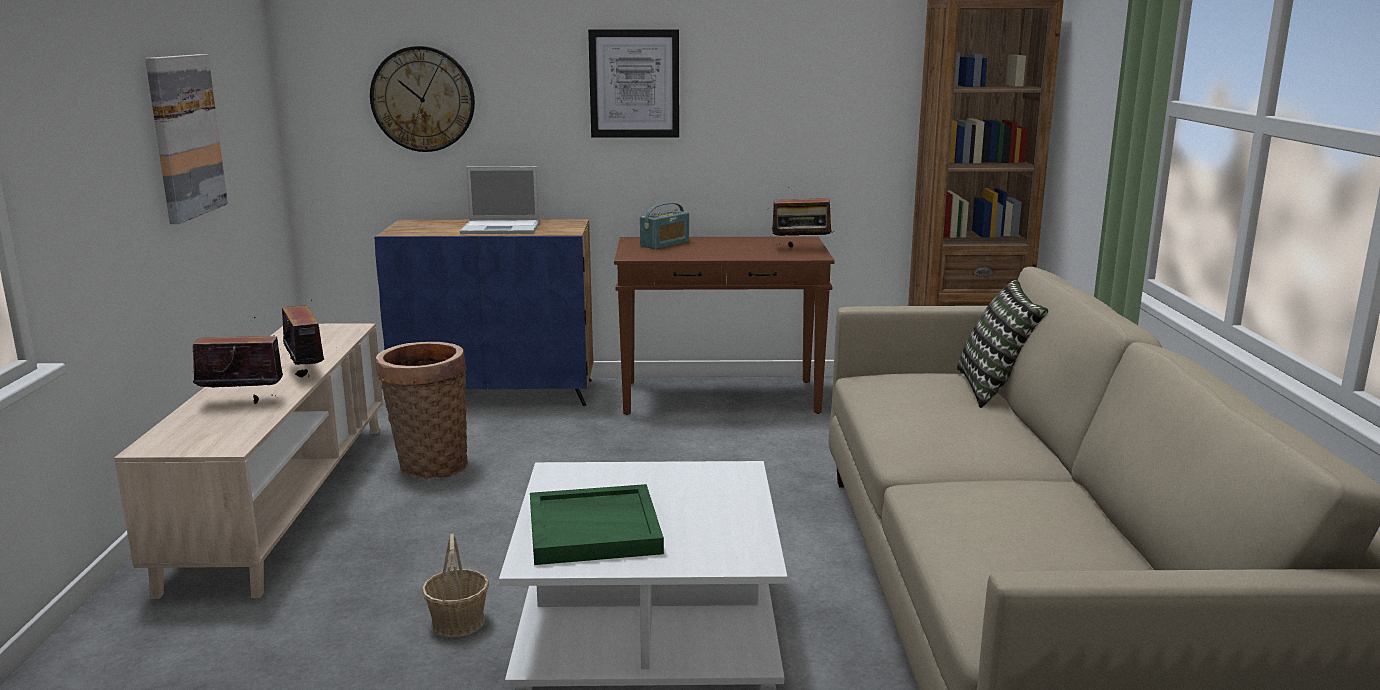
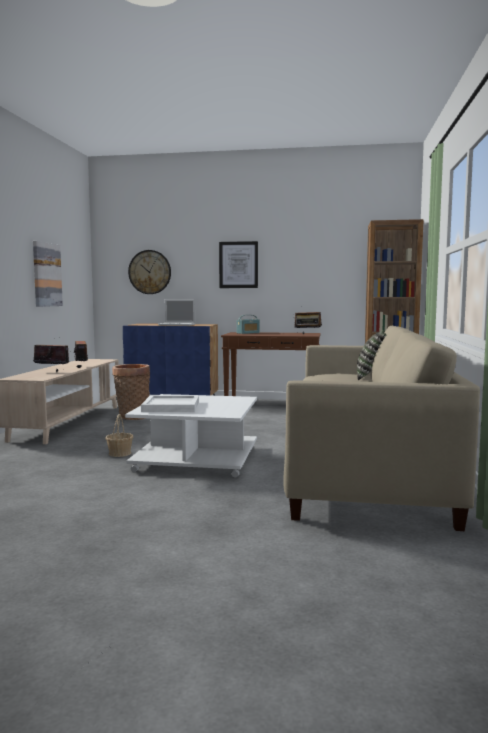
camera: 10 degrees right, 10 degrees down
green tray [530,484,664,565] -> white tray [141,395,199,412]

